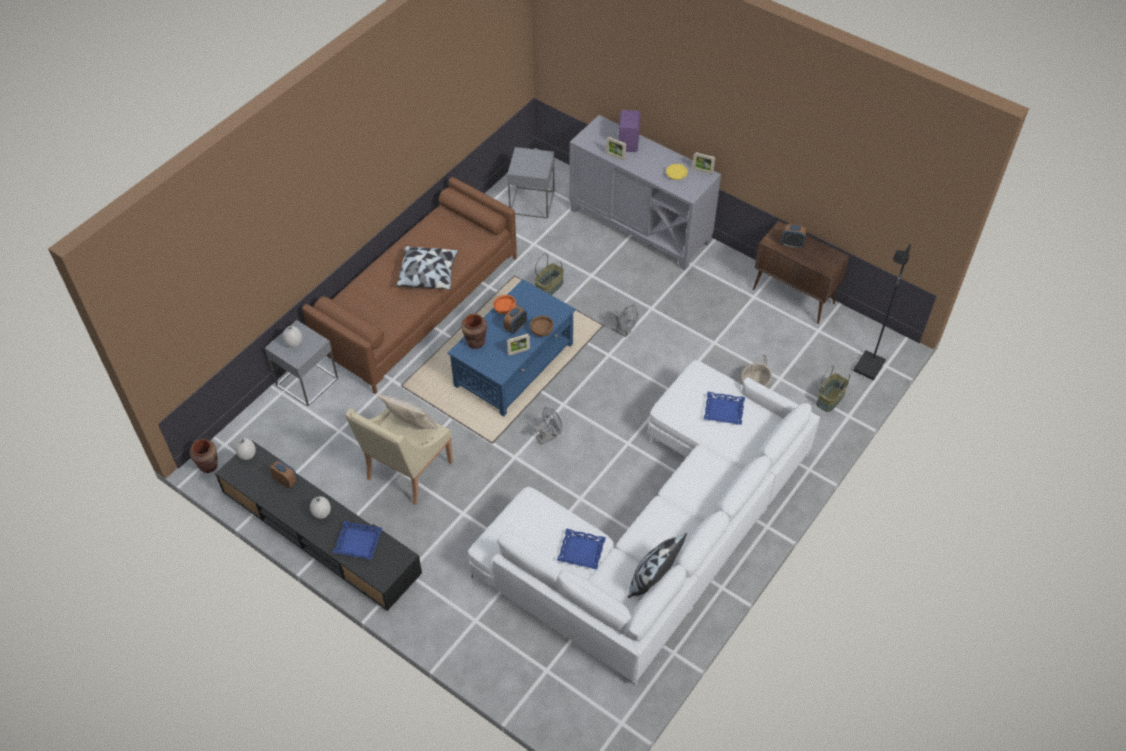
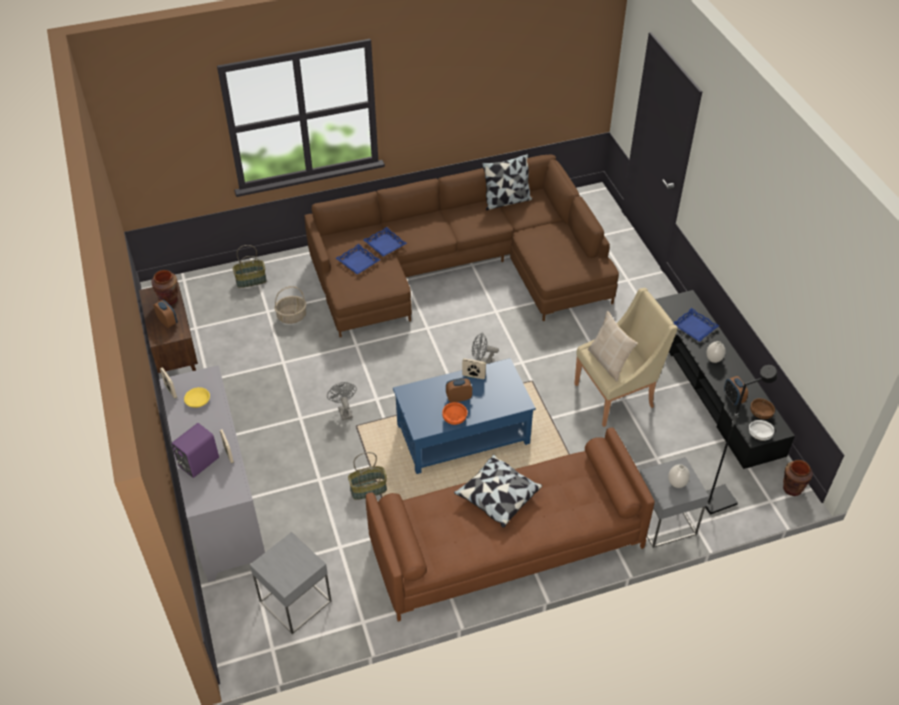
camera: 145 degrees left, 5 degrees down
white vase [235,438,256,460] -> white bowl [749,420,774,441]
brown vase [461,314,487,349] -> brown vase moved to [151,270,178,305]
white sofa [468,360,820,686] -> brown sofa [304,154,619,337]
brown bowl [530,316,554,336] -> brown bowl moved to [750,398,775,419]
blue tray [557,528,606,570] -> blue tray moved to [363,227,407,257]
black floor lamp [853,244,911,380] -> black floor lamp moved to [705,365,777,515]

